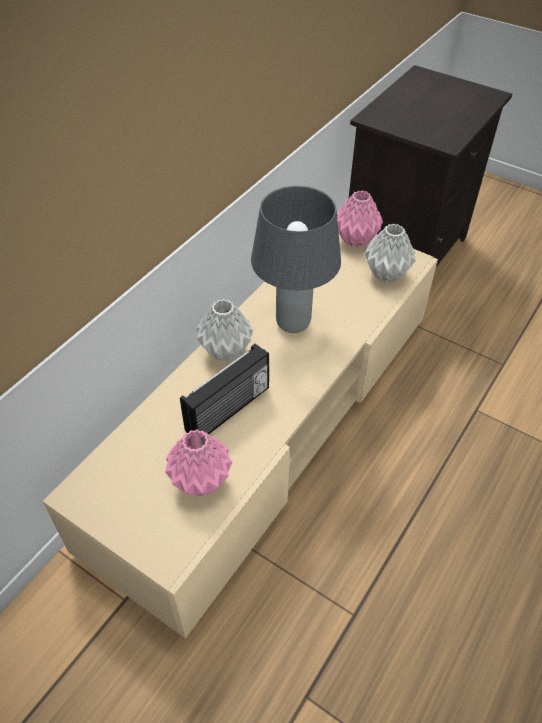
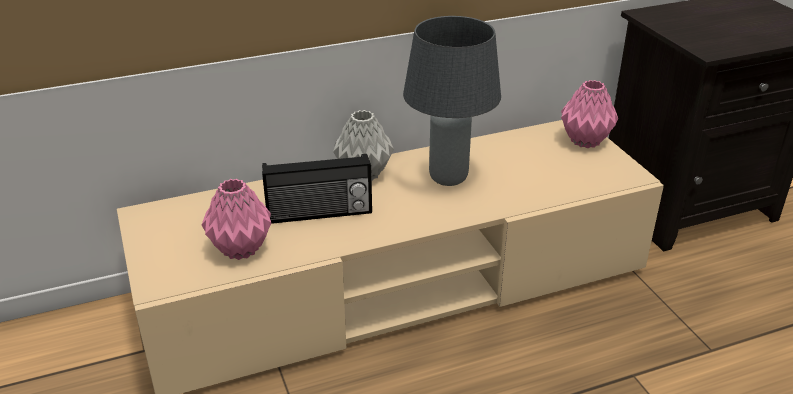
camera: 35 degrees right, 15 degrees down
grey vase [364,223,416,283] -> none

